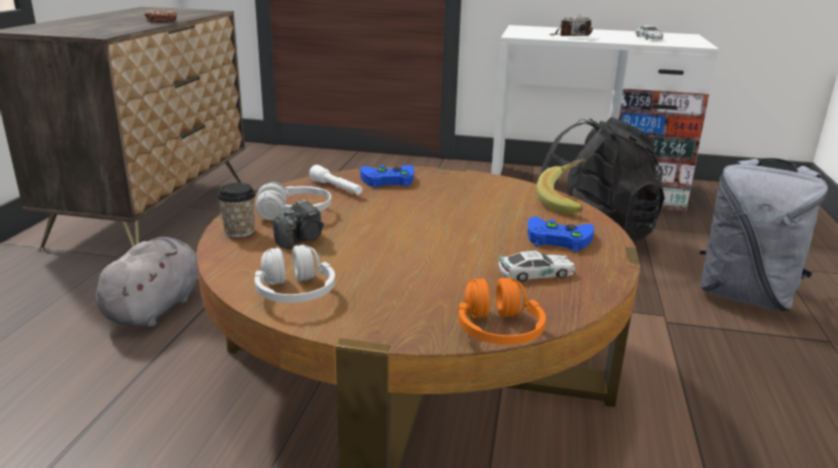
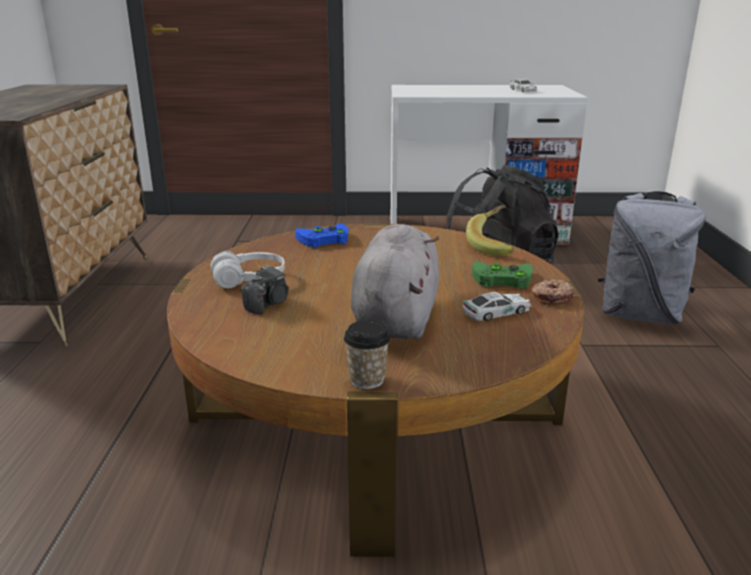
camera: 10 degrees left, 0 degrees up
grey plush toy [96,237,198,327] -> grey plush toy moved to [351,224,439,339]
donut [144,10,177,22] -> donut moved to [532,280,574,305]
cup [217,183,256,237] -> cup moved to [344,320,390,389]
white headphones [255,245,335,303] -> none
white flashlight [309,165,362,194] -> none
orange headphones [458,278,546,345] -> none
blue game controller [527,217,594,252] -> green game controller [472,261,533,290]
camera [549,15,593,36] -> none

